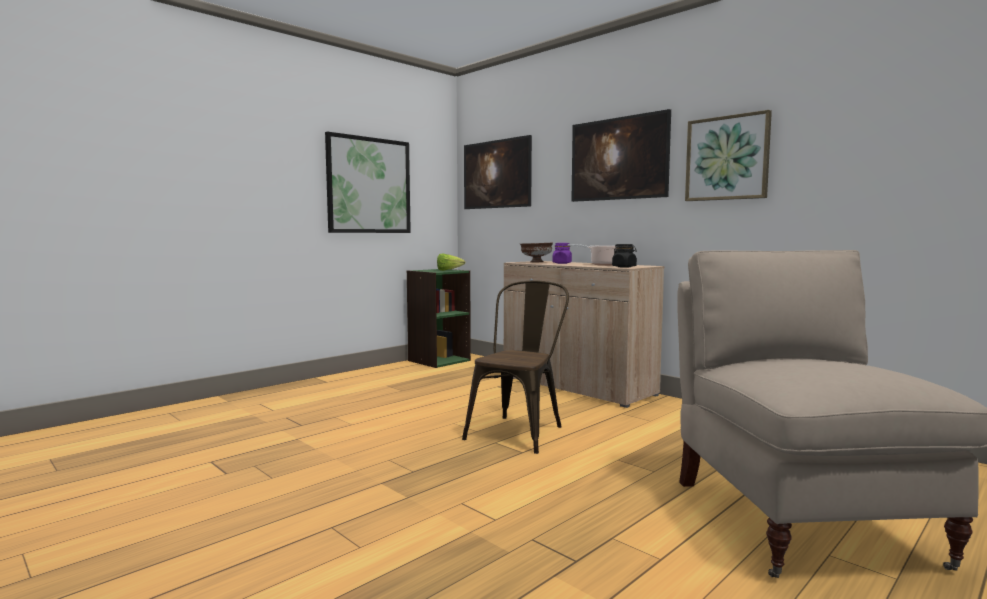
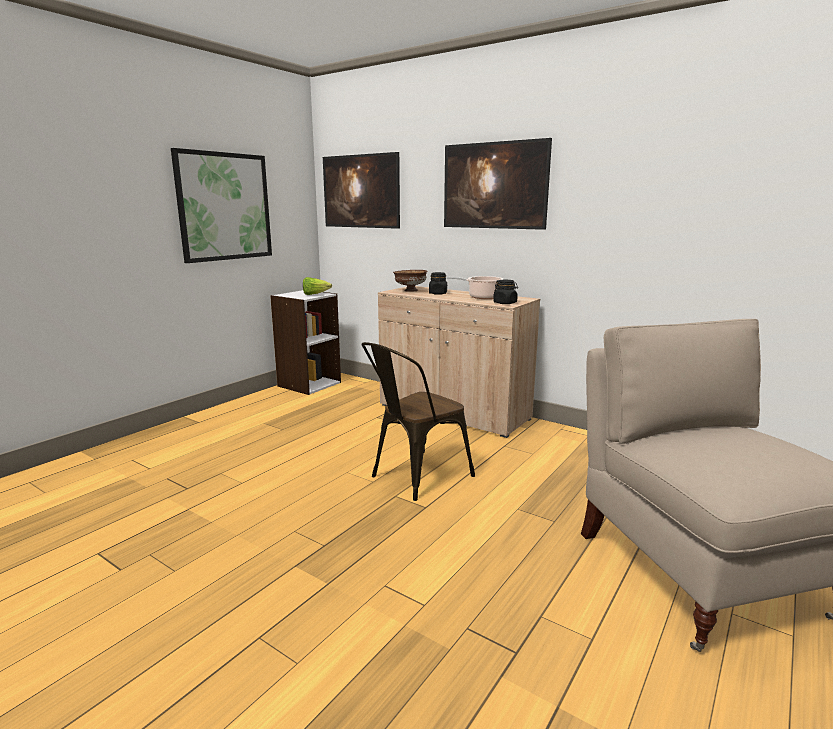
camera: 10 degrees left, 10 degrees up
green bookcase [407,269,471,368] -> white bookcase [270,290,341,395]
brown chair [462,280,569,454] -> brown chair turned 150 degrees counterclockwise [362,342,475,501]
purple jar [552,243,572,264] -> black jar [429,272,447,295]
picture [685,110,772,201] -> none

